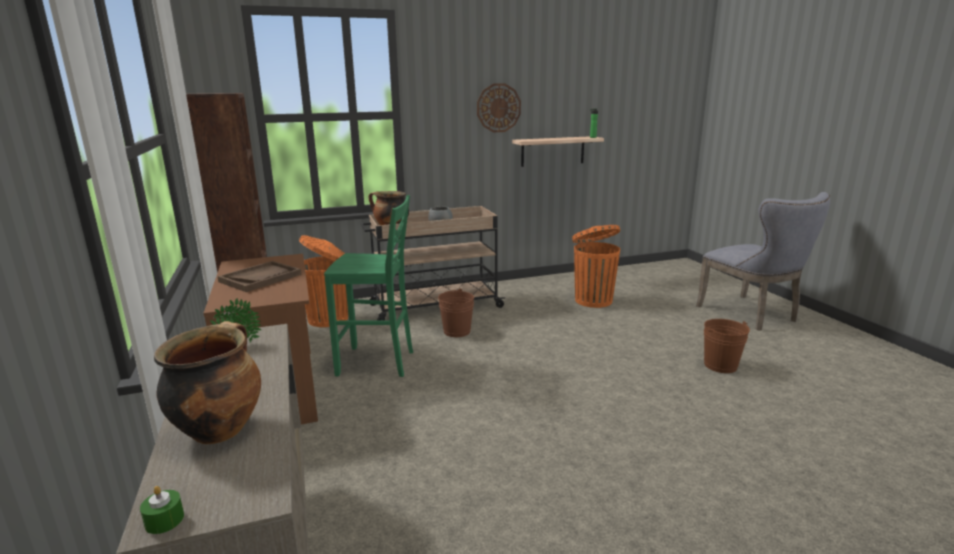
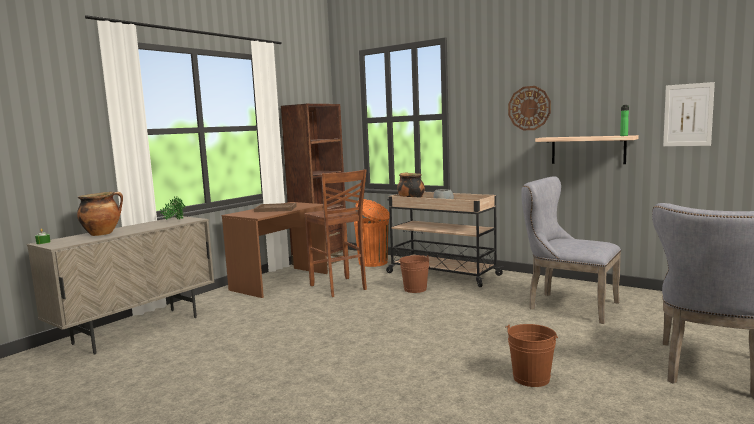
camera: 55 degrees right, 10 degrees down
green stool [324,195,413,377] -> brown stool [304,169,367,297]
orange trash can [572,225,620,308] -> grey chair [521,176,621,324]
none -> picture [663,82,715,146]

